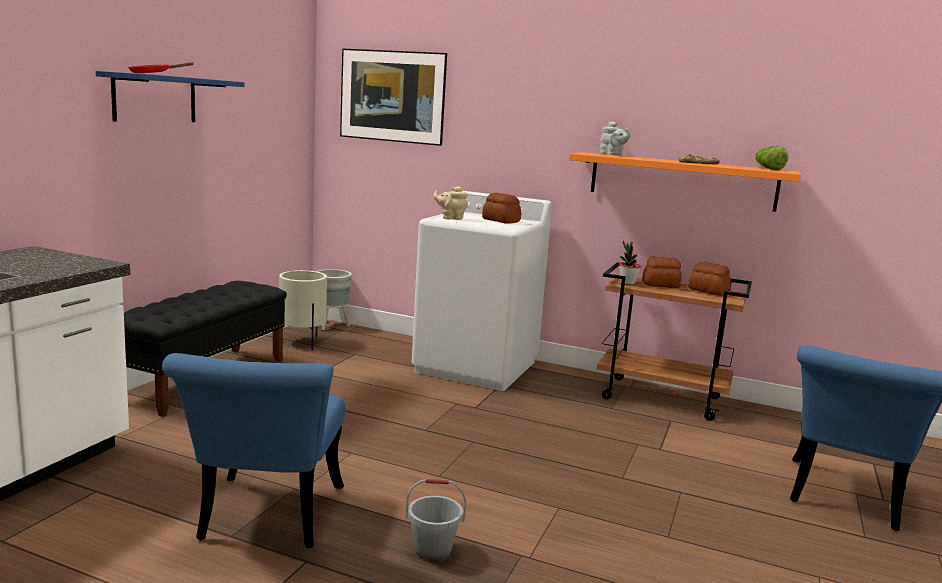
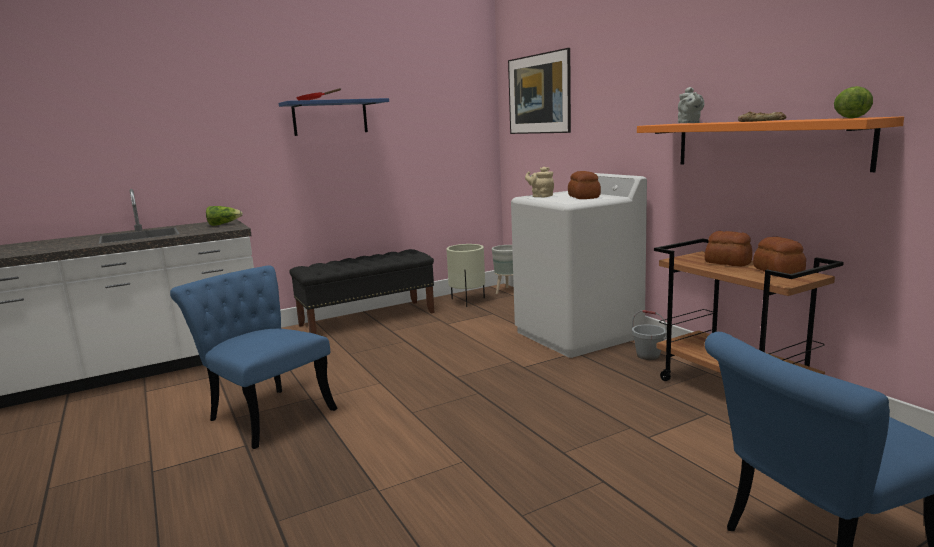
camera: 40 degrees right, 0 degrees up
blue chair [162,353,345,548] -> blue chair turned 90 degrees clockwise [170,265,337,449]
grey bucket [405,479,466,561] -> grey bucket moved to [632,310,667,360]
potted plant [619,241,641,285] -> none
none -> lettuce [206,206,243,226]

